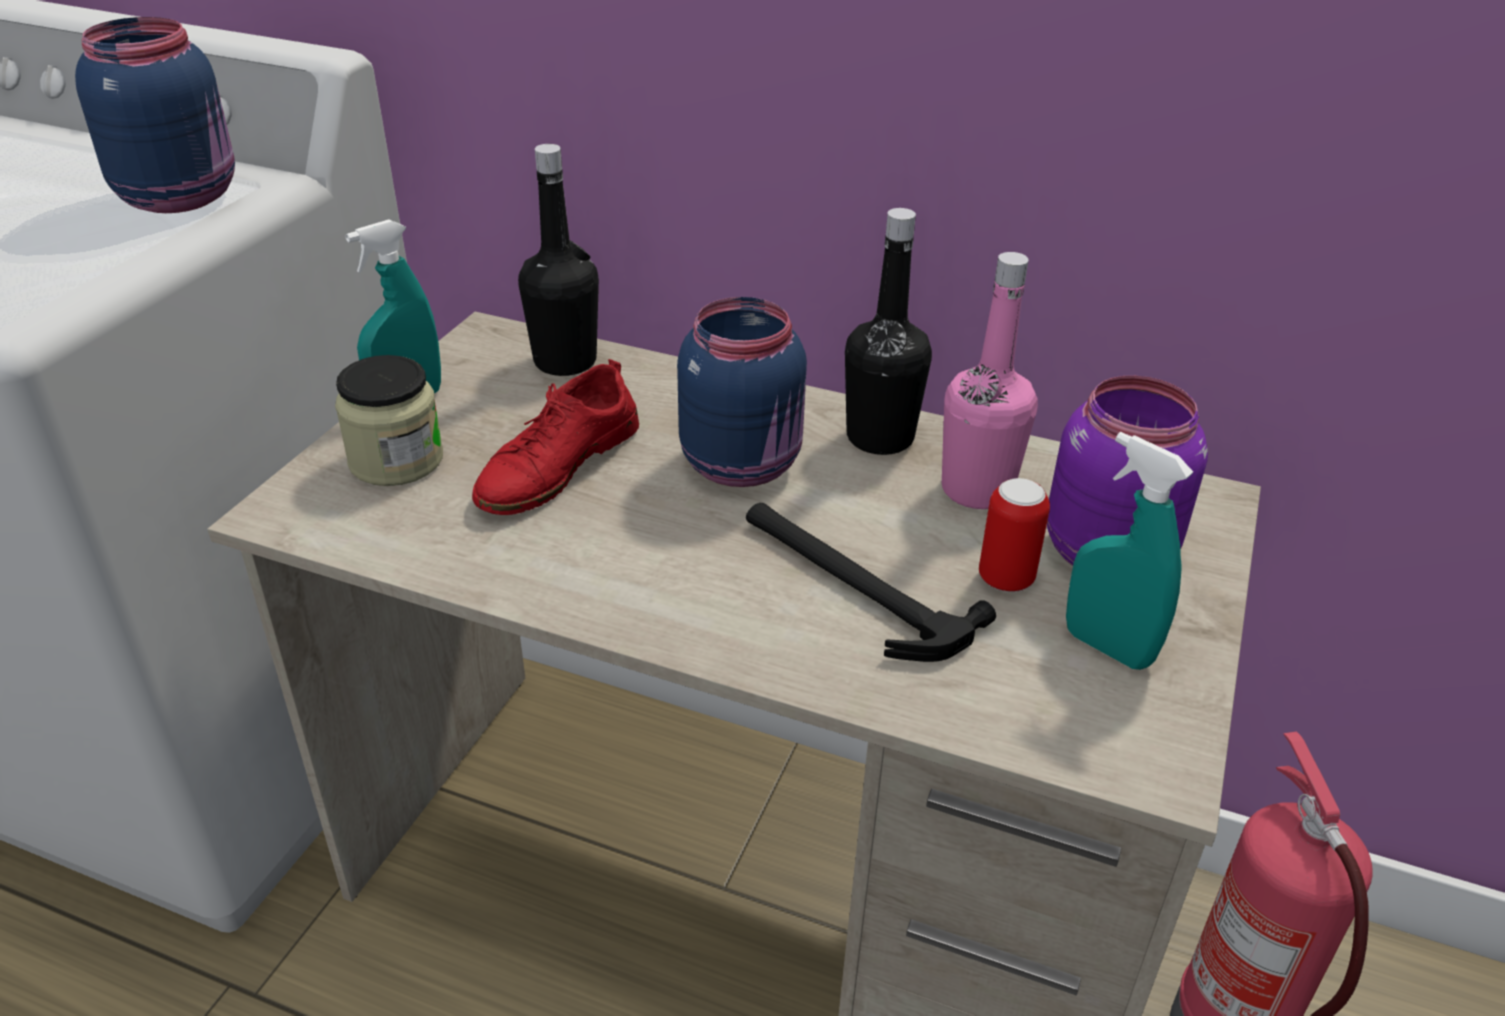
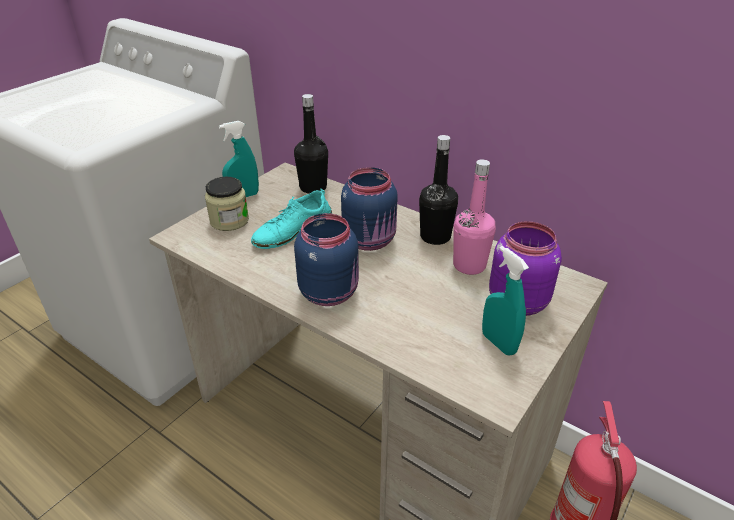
camera: 15 degrees right, 0 degrees up
blue jar [75,17,235,213] -> blue jar moved to [294,213,359,306]
red shoe [472,359,639,515] -> turquoise shoe [251,188,332,249]
hammer [746,503,996,662] -> none
can [979,478,1050,592] -> none

